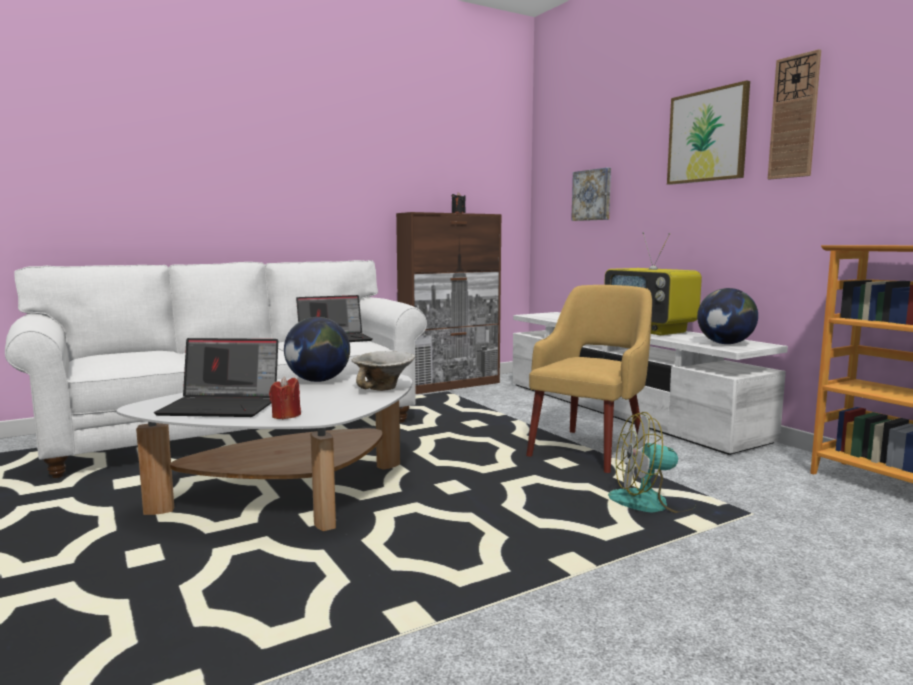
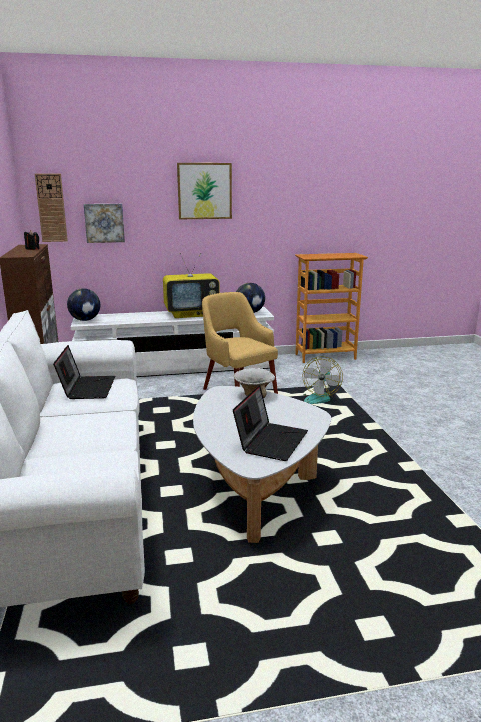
camera: 70 degrees left, 10 degrees up
red candle [269,376,301,419] -> none
globe [284,317,350,382] -> globe moved to [67,288,100,321]
wall clock [768,49,821,179] -> wall clock moved to [35,174,68,242]

